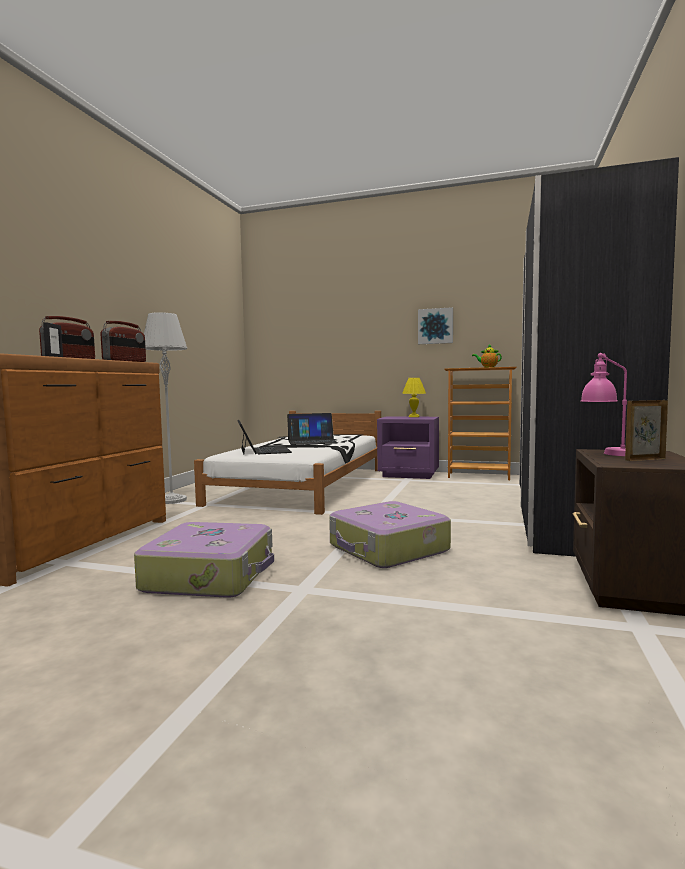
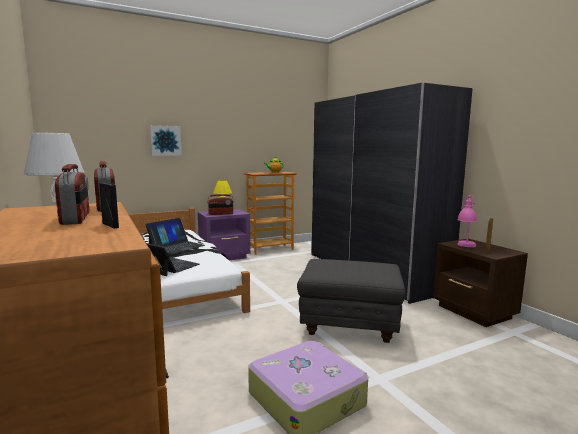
camera: 45 degrees left, 5 degrees up
suitcase [329,501,451,568] -> grey ottoman [297,259,405,343]
picture [418,307,453,344] -> picture moved to [150,125,182,156]
none -> radio [207,194,234,215]

